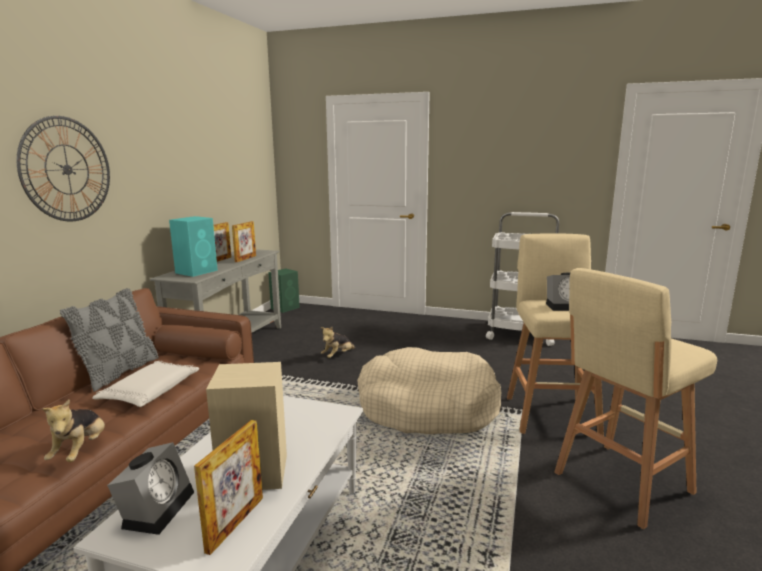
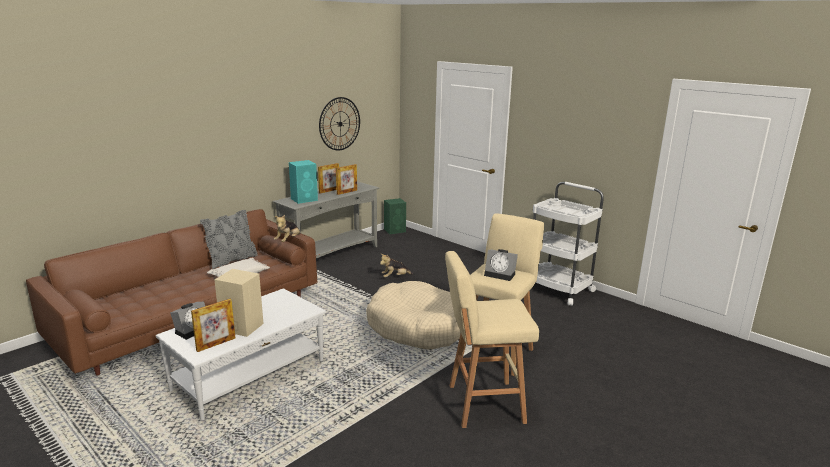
camera: 25 degrees right, 5 degrees up
wall clock [17,116,110,221] -> wall clock moved to [319,97,360,150]
plush toy [42,400,105,462] -> plush toy moved to [274,215,301,242]

